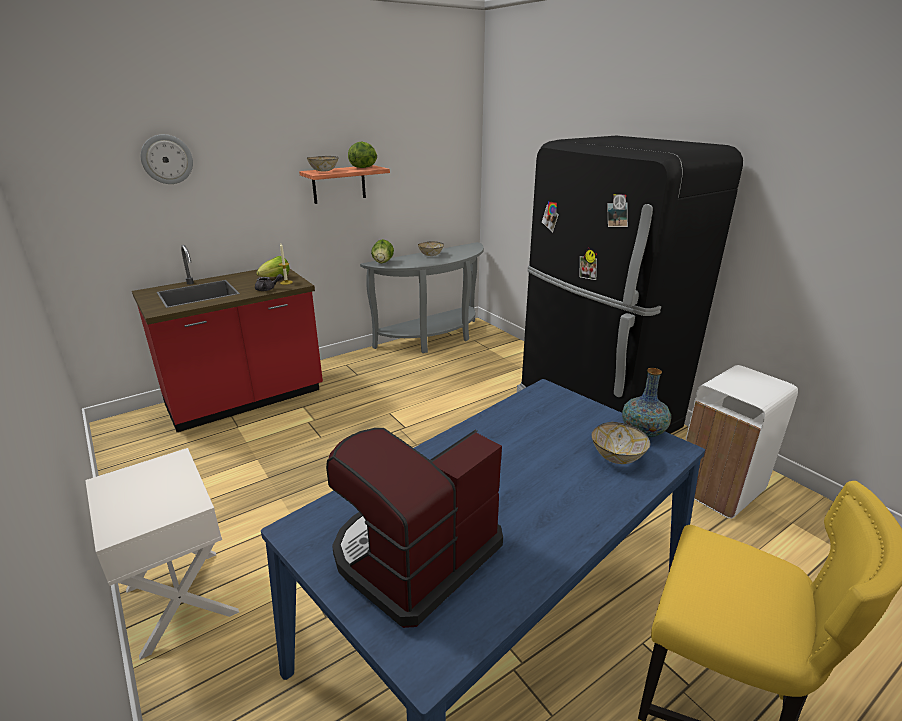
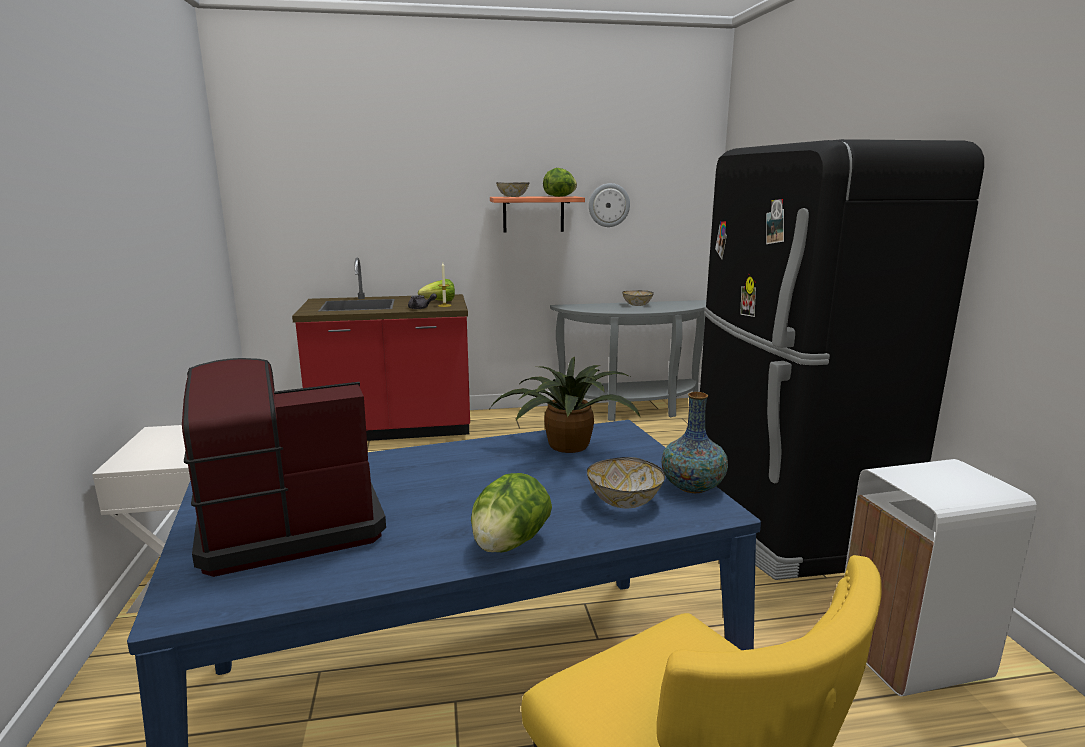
camera: 25 degrees right, 10 degrees down
wall clock [141,134,193,184] -> wall clock moved to [589,183,630,227]
lettuce [371,239,394,263] -> lettuce moved to [471,473,552,552]
none -> potted plant [488,357,640,453]

